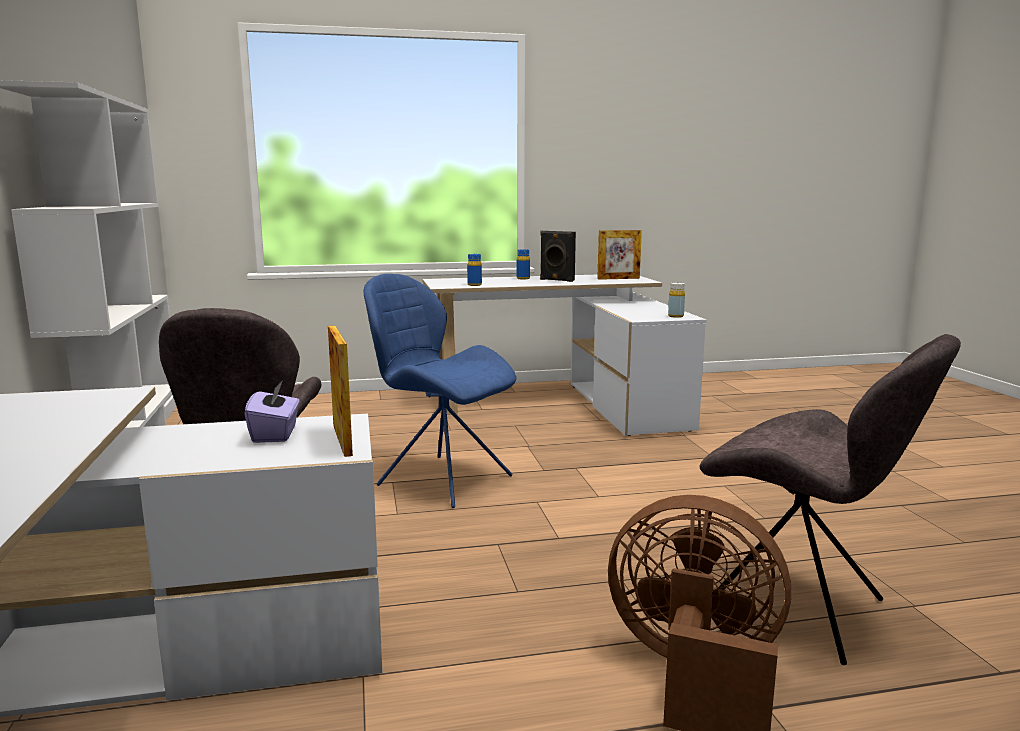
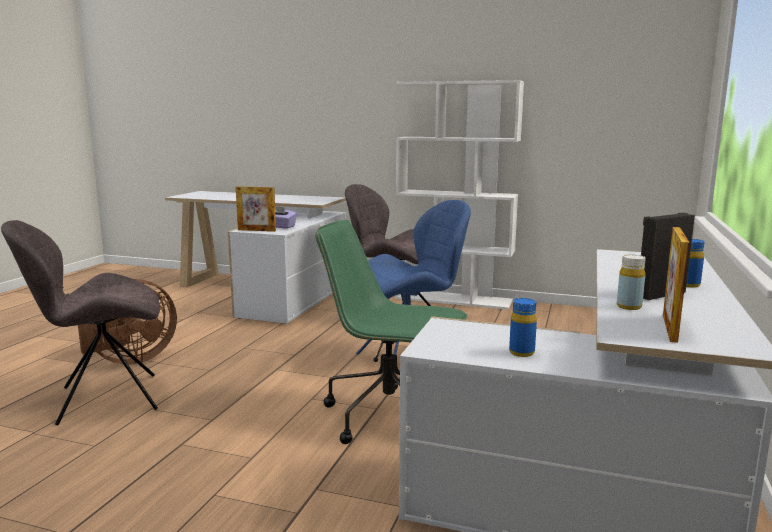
camera: 120 degrees right, 0 degrees up
blue bottle [467,254,482,286] -> blue bottle moved to [509,298,537,357]
yellow bottle [668,282,685,318] -> yellow bottle moved to [617,254,646,310]
none -> green office chair [315,220,468,444]

